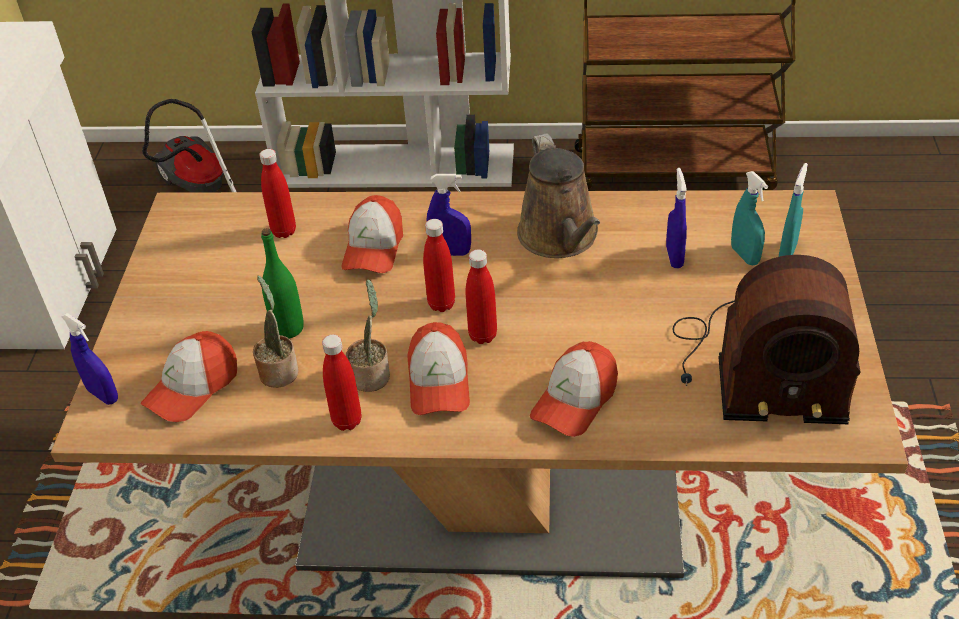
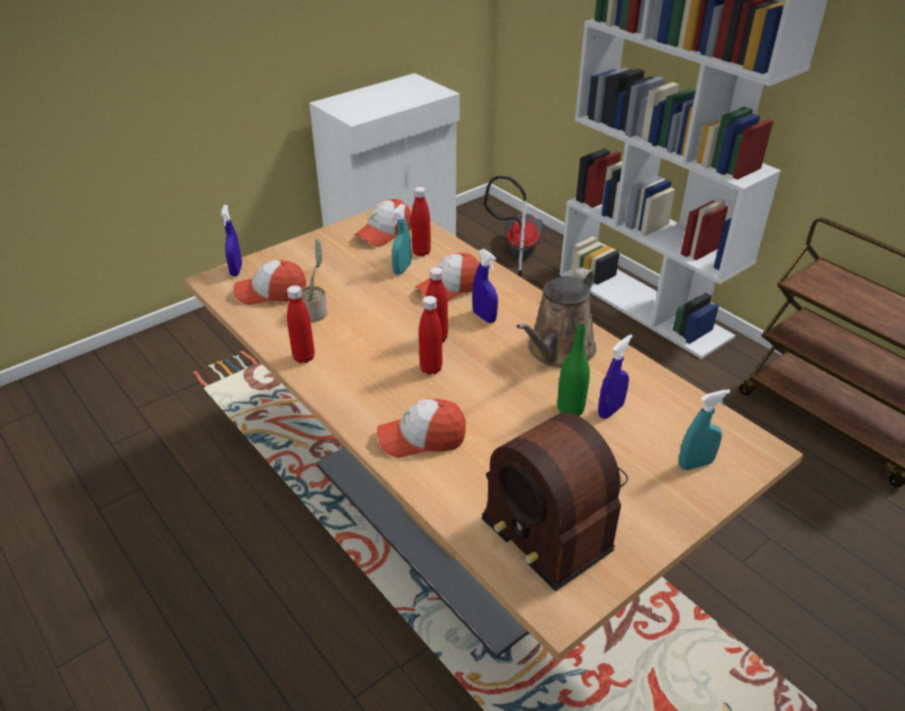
camera: 45 degrees right, 5 degrees down
green bottle [261,228,304,338] -> green bottle moved to [557,320,590,416]
potted plant [346,279,390,392] -> none
cap [407,322,470,415] -> cap moved to [354,199,412,246]
turquoise spray bottle [731,171,768,265] -> turquoise spray bottle moved to [392,204,411,275]

